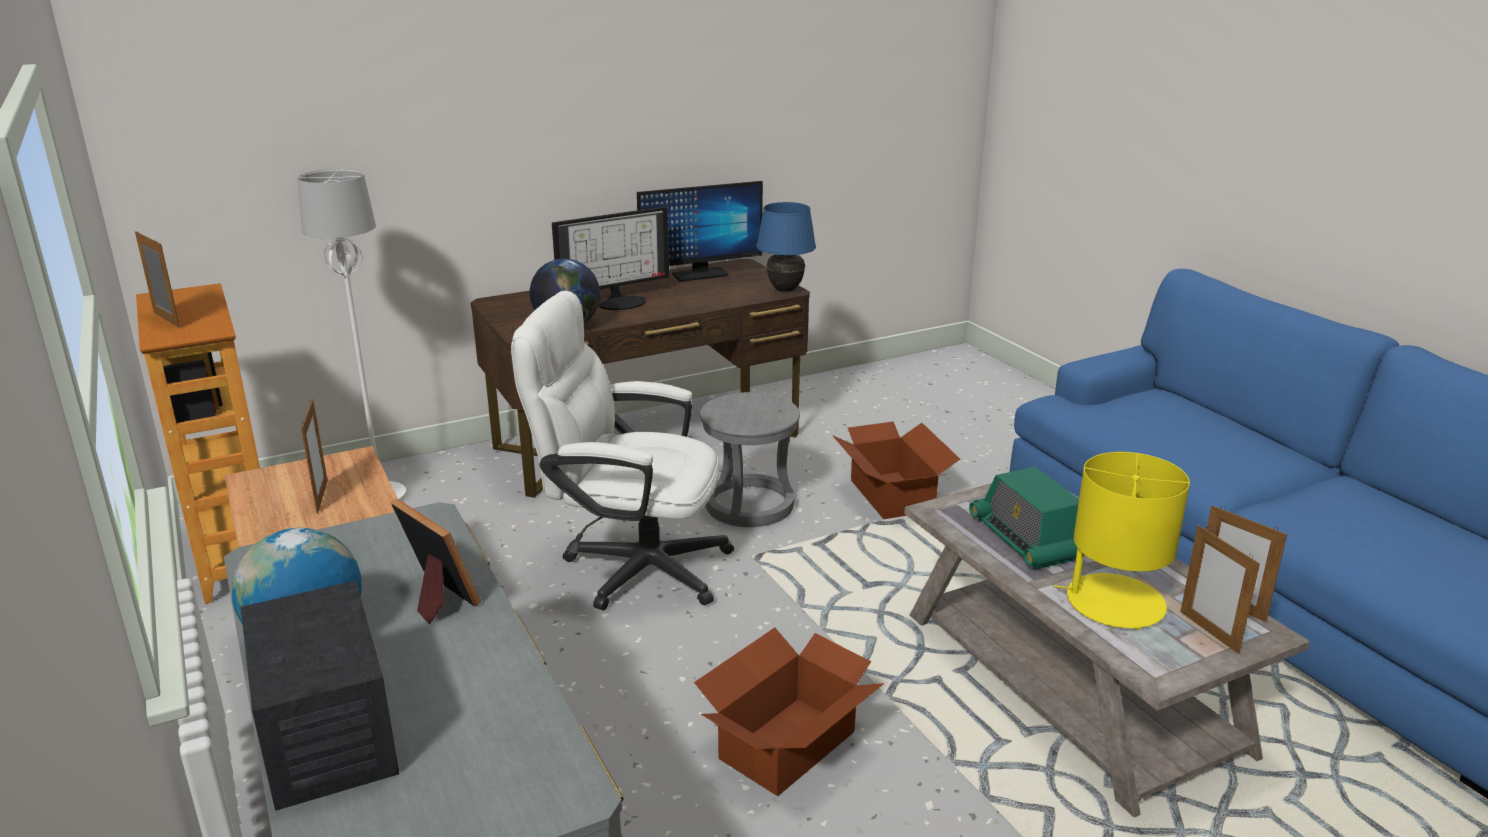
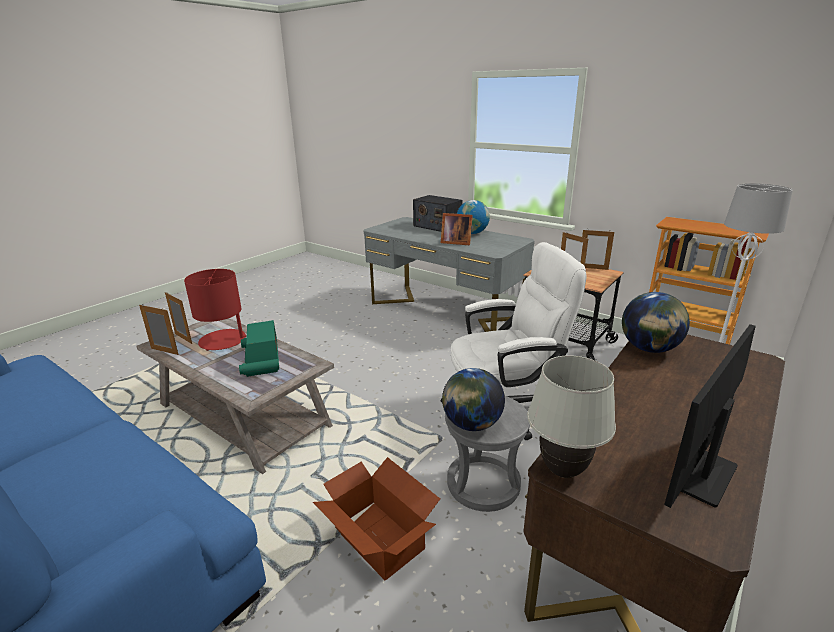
camera: 155 degrees right, 0 degrees up
picture frame [135,230,180,328] -> picture frame moved to [582,229,614,270]
monitor [552,207,669,310] -> none
cardboard box [694,628,884,796] -> none
blue table lamp [756,202,816,292] -> white table lamp [527,355,616,478]
radio [969,467,1079,570] -> radio turned 150 degrees counterclockwise [239,320,279,377]
yellow table lamp [1054,452,1190,630] -> red table lamp [184,269,246,351]
none -> globe [442,368,505,431]

